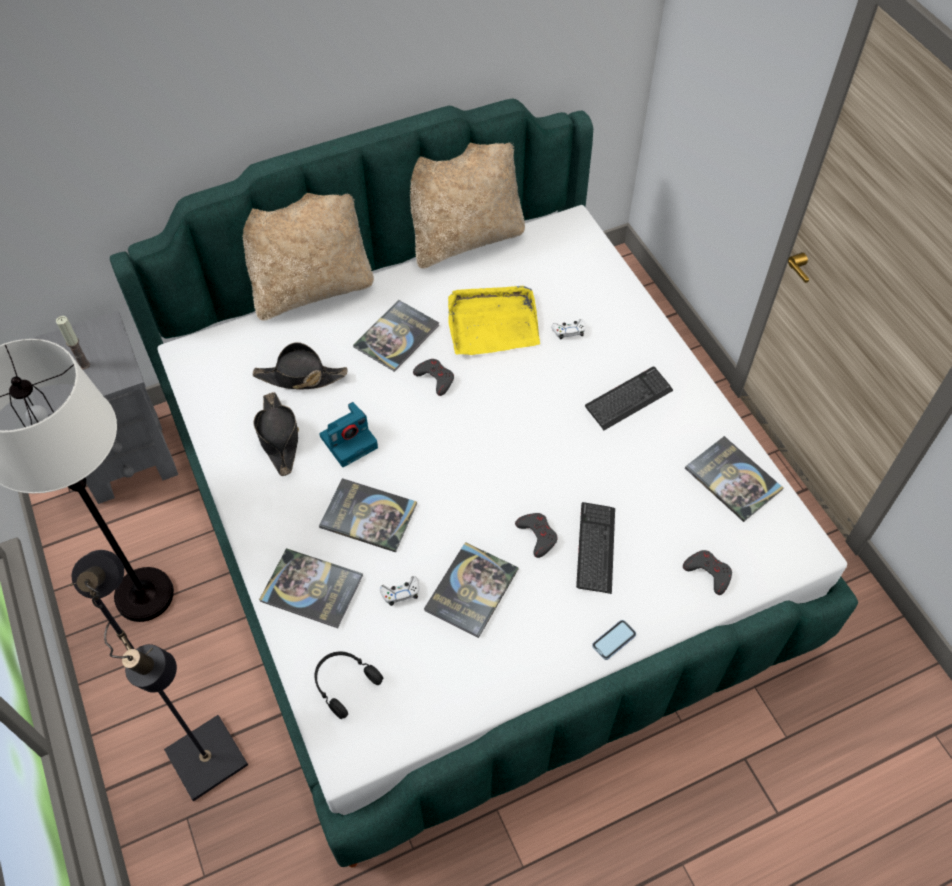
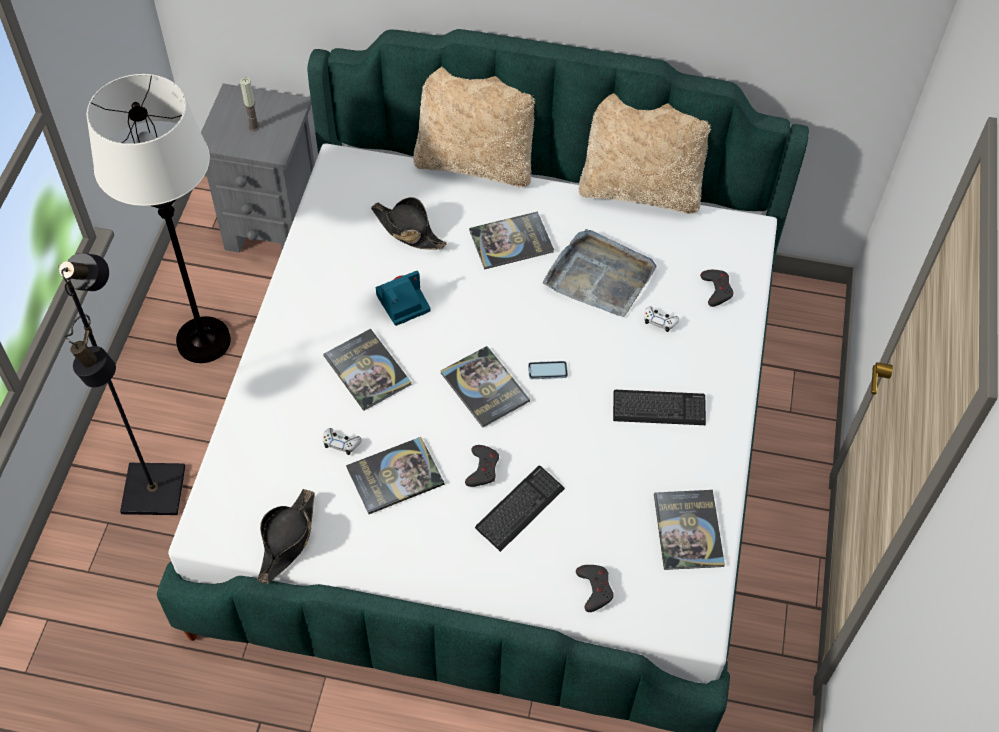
camera: 35 degrees right, 0 degrees up
black hat [254,392,299,476] -> black hat moved to [257,489,315,584]
book [259,548,363,628] -> book moved to [441,346,530,428]
black headphones [315,651,383,719] -> none
camera [319,402,378,467] -> camera turned 150 degrees clockwise [376,271,431,326]
grey game controller [413,359,454,396] -> grey game controller moved to [700,270,734,307]
yellow tray [448,286,540,355] -> grey tray [543,229,657,317]
phone [592,620,636,660] -> phone moved to [528,361,568,379]

